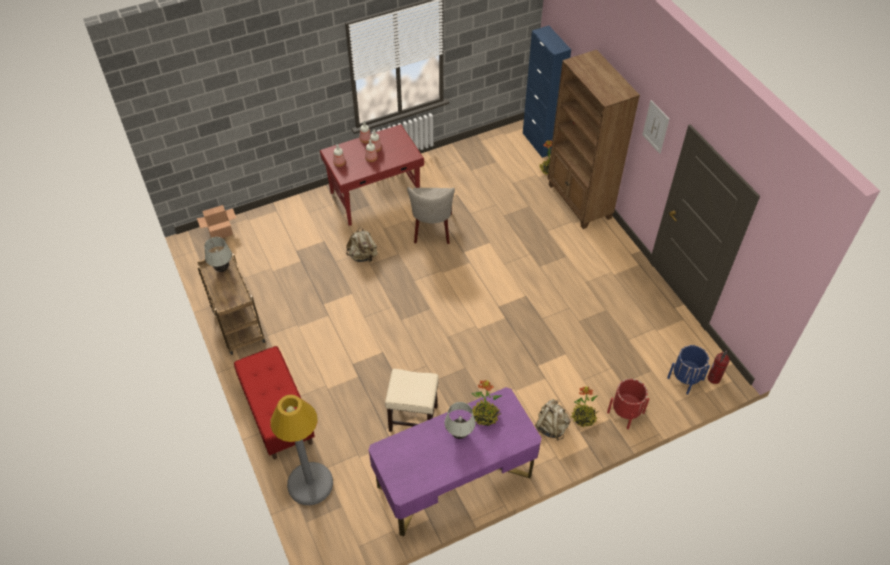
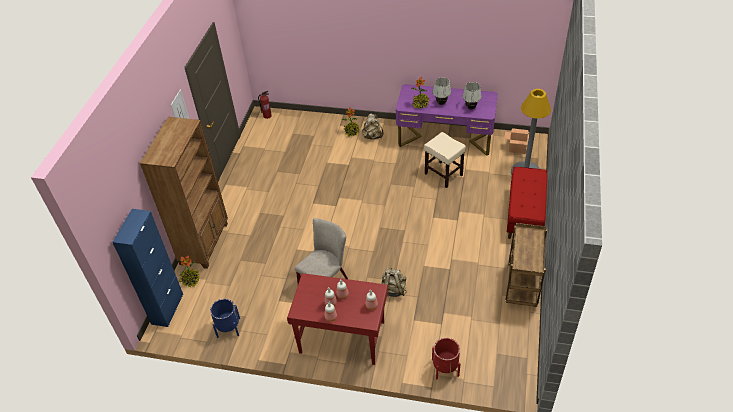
camera: 140 degrees left, 5 degrees down
cardboard box [197,205,236,238] -> cardboard box moved to [504,128,529,154]
white table lamp [204,237,232,272] -> white table lamp moved to [462,82,482,110]
red planter [607,379,649,429] -> red planter moved to [432,338,461,379]
blue planter [667,345,710,395] -> blue planter moved to [210,299,240,338]

